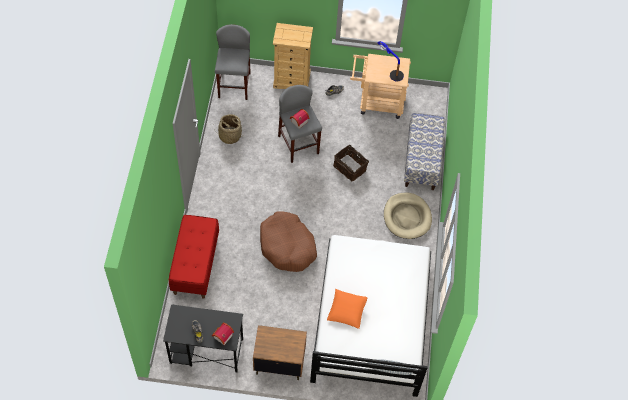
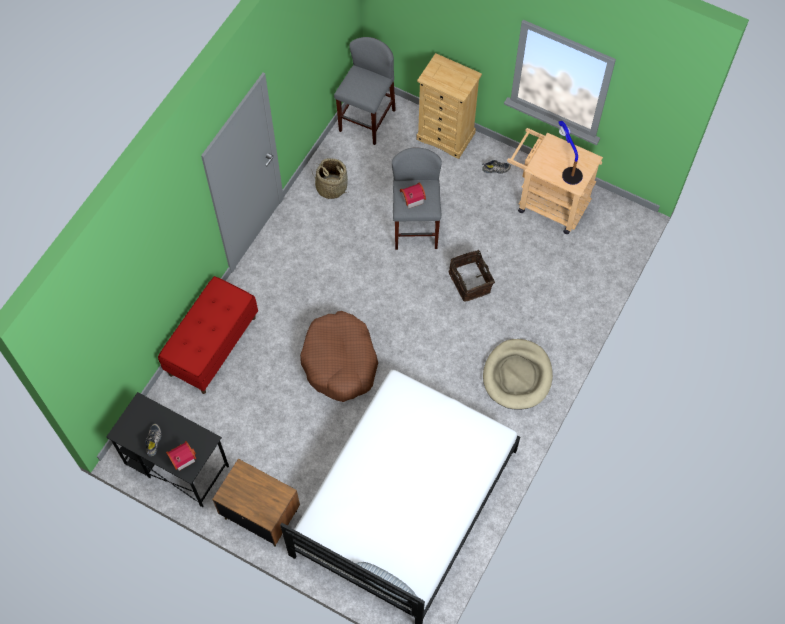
camera: 25 degrees right, 5 degrees up
orange pillow [327,289,368,329] -> none
bench [404,113,445,190] -> none

